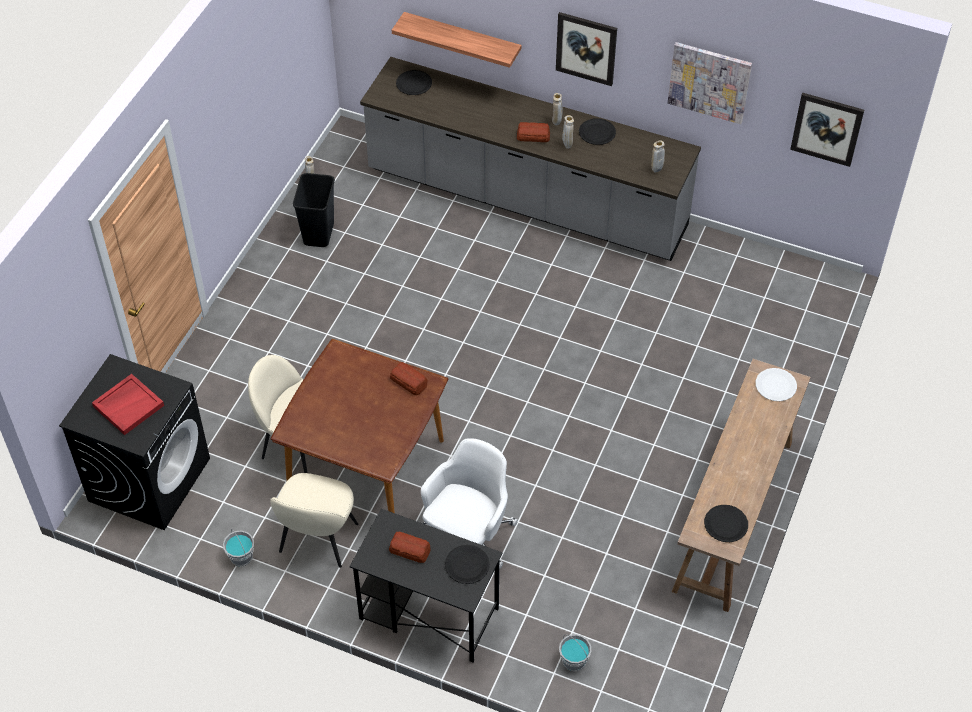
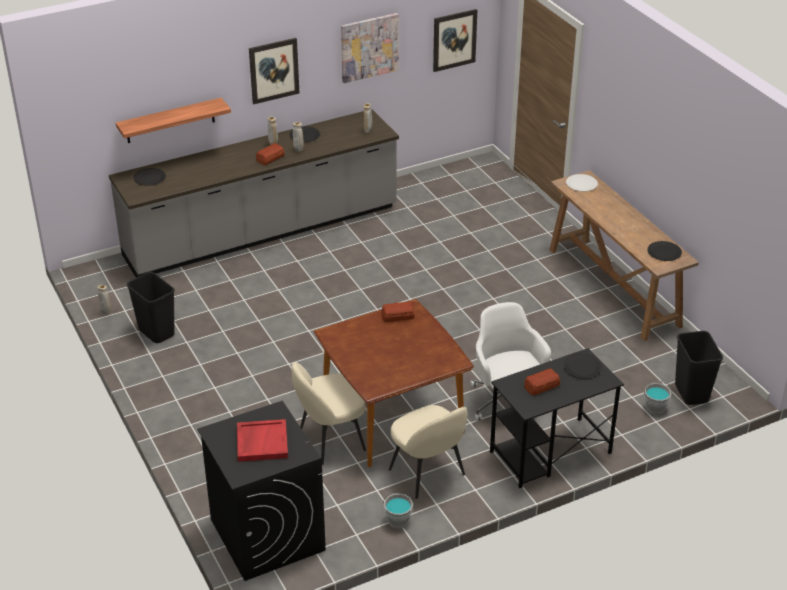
camera: 50 degrees left, 15 degrees down
none -> black trash can [675,331,723,405]

